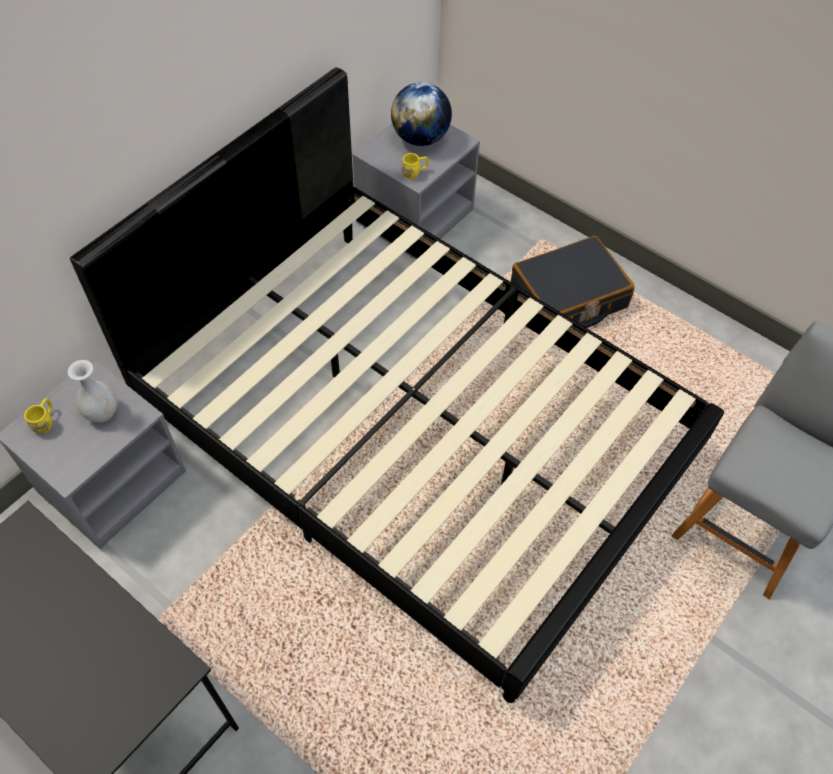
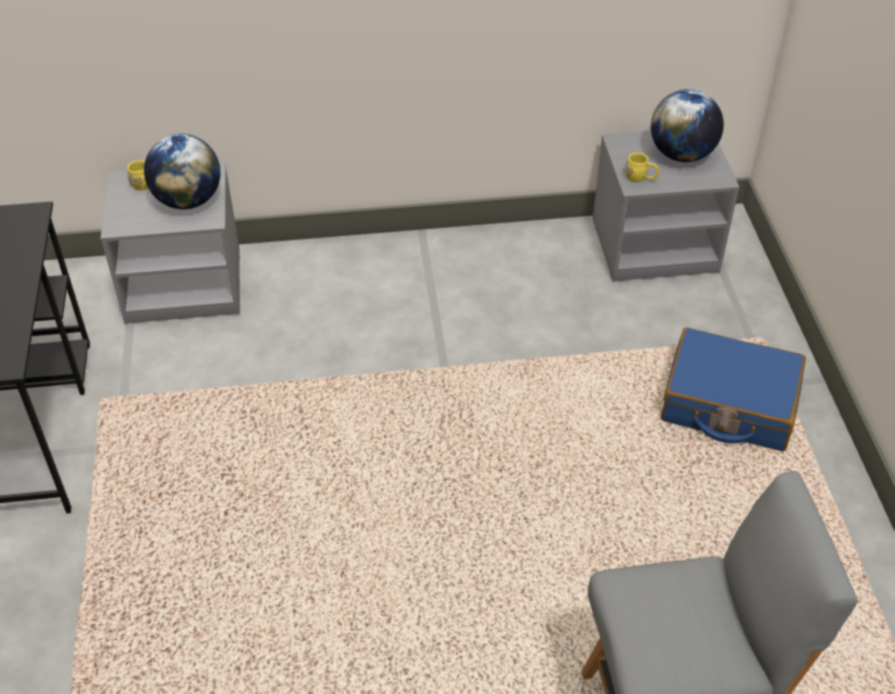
camera: 45 degrees right, 10 degrees down
white vase [68,360,118,423] -> globe [144,134,220,209]
black bed [70,67,724,703] -> none
black suitcase [511,236,635,328] -> blue suitcase [661,327,806,451]

